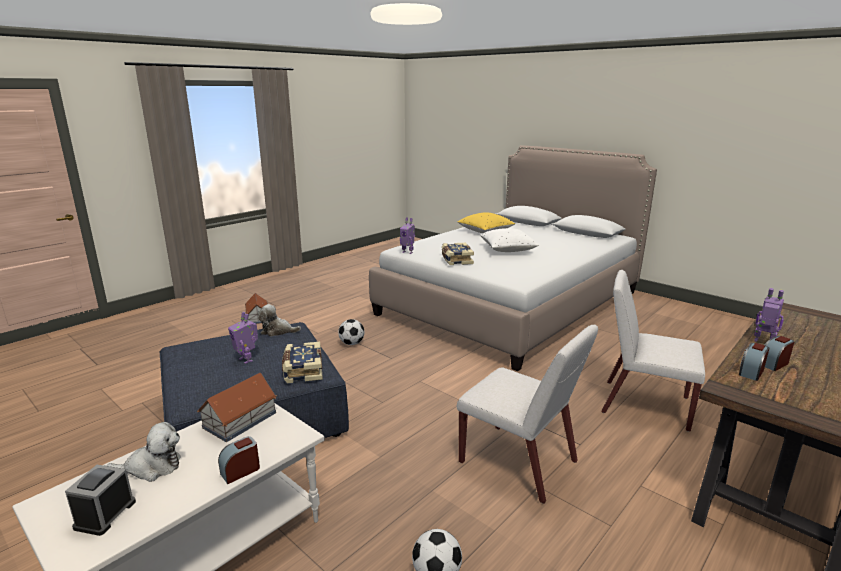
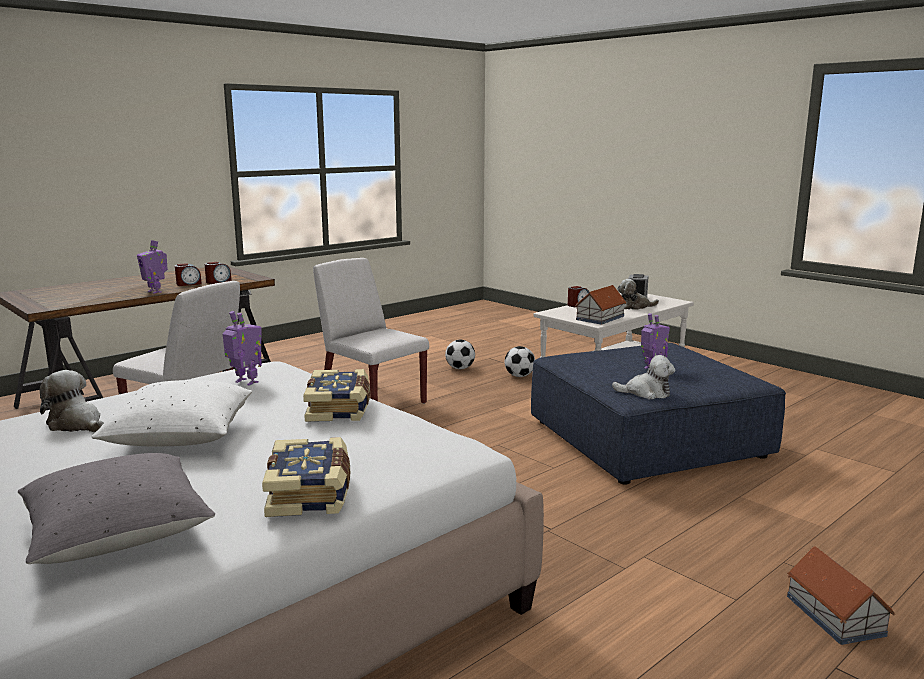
camera: 175 degrees left, 5 degrees down
book [282,342,323,383] -> book moved to [262,437,350,517]
football [338,319,364,345] -> football moved to [505,346,535,377]
toy robot [400,218,415,254] -> toy robot moved to [223,311,262,386]
yellow pillow [457,212,515,233] -> grey pillow [18,453,215,564]
none -> plush toy [39,370,104,432]

